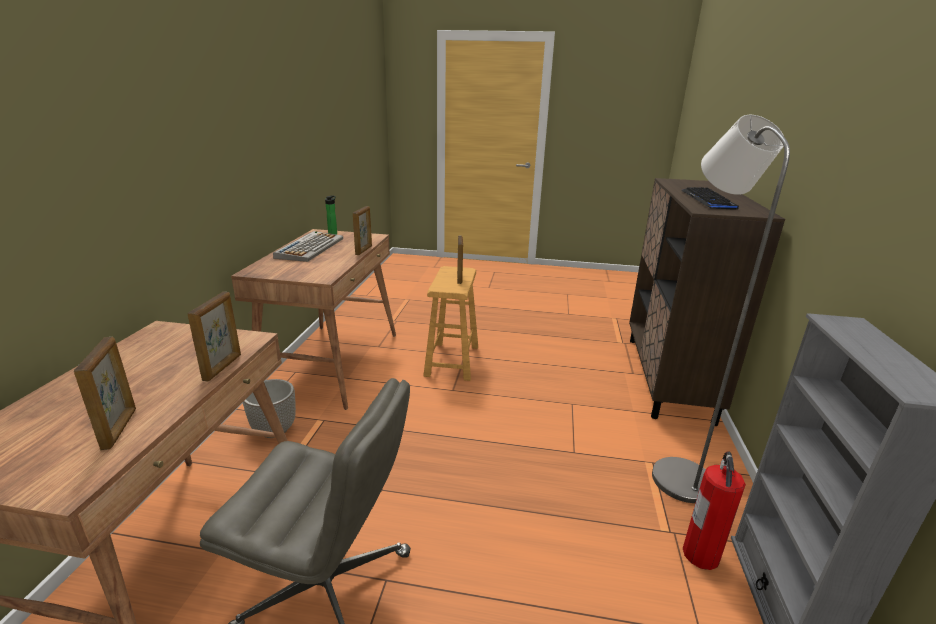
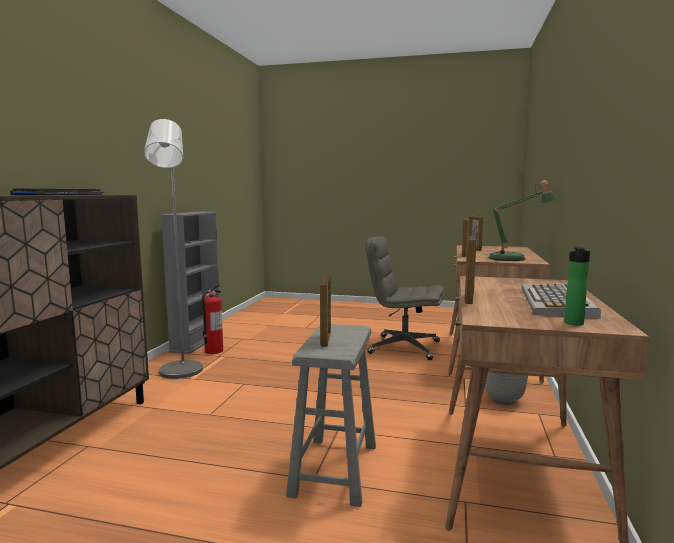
camera: 175 degrees left, 15 degrees down
brown stool [423,266,478,381] -> grey stool [286,324,376,507]
none -> table lamp [489,180,557,261]

